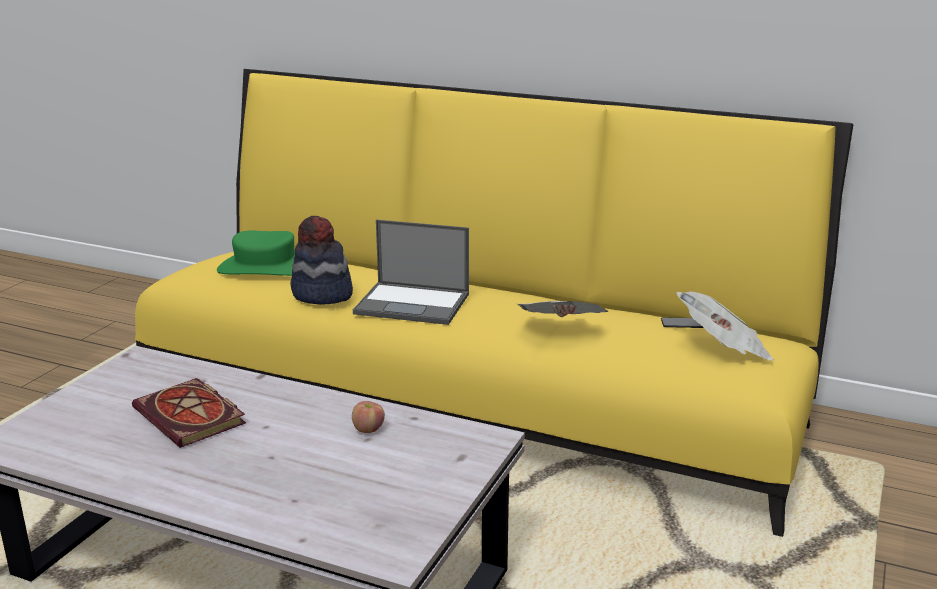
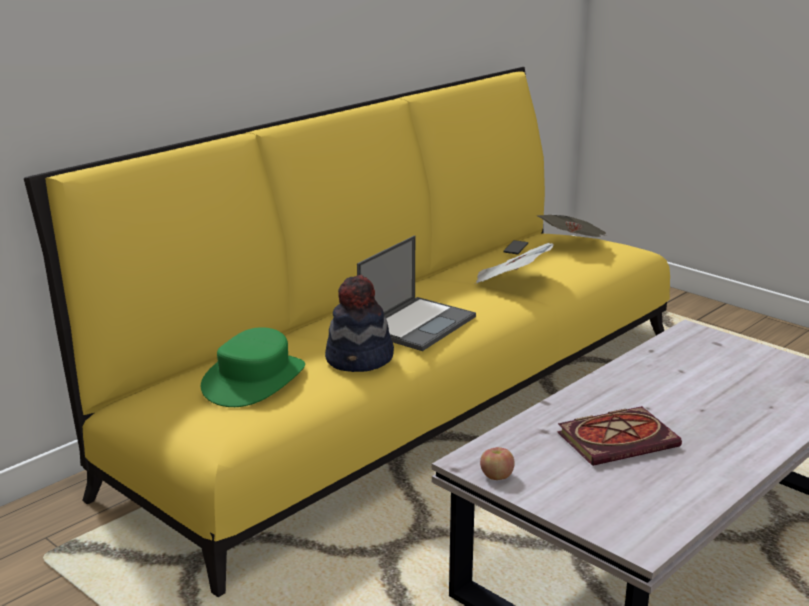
camera: 70 degrees left, 0 degrees up
apple [352,401,385,433] -> apple moved to [480,447,515,480]

